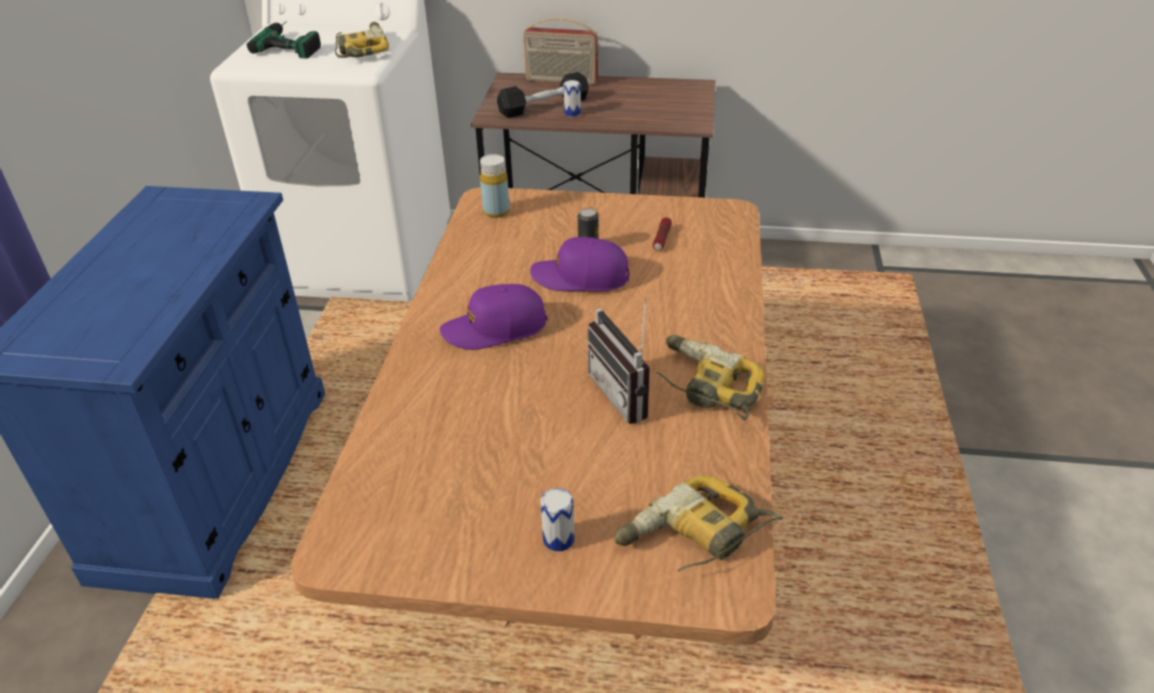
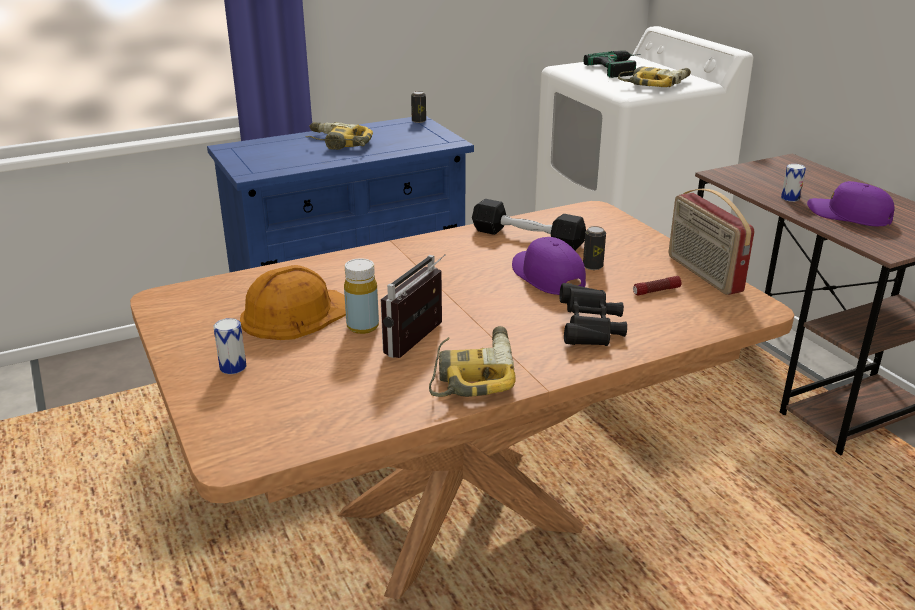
camera: 55 degrees right, 10 degrees down
purple cap [440,284,548,350] -> purple cap moved to [807,181,895,226]
yellow bottle [480,154,510,218] -> yellow bottle moved to [344,258,379,334]
black dumbbell [497,72,589,118] -> black dumbbell moved to [472,199,586,251]
radio [523,18,599,85] -> radio moved to [669,189,754,295]
power drill [614,475,783,571] -> power drill moved to [305,122,373,150]
none -> orange hard hat [240,265,346,340]
none -> can [411,91,426,123]
none -> black binoculars [559,283,627,346]

